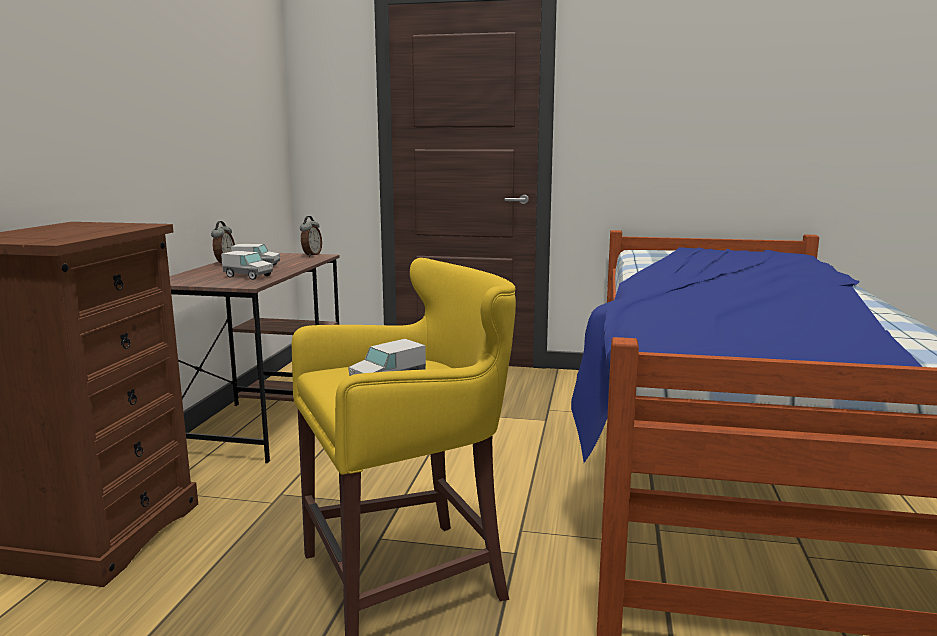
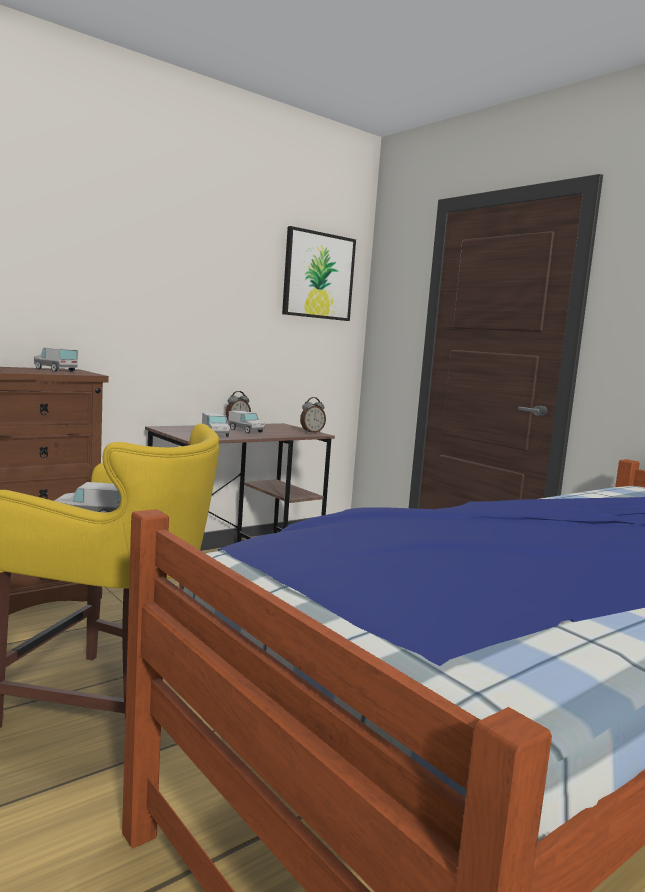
camera: 40 degrees right, 5 degrees down
none -> toy truck [34,348,78,372]
none -> picture [282,226,356,321]

